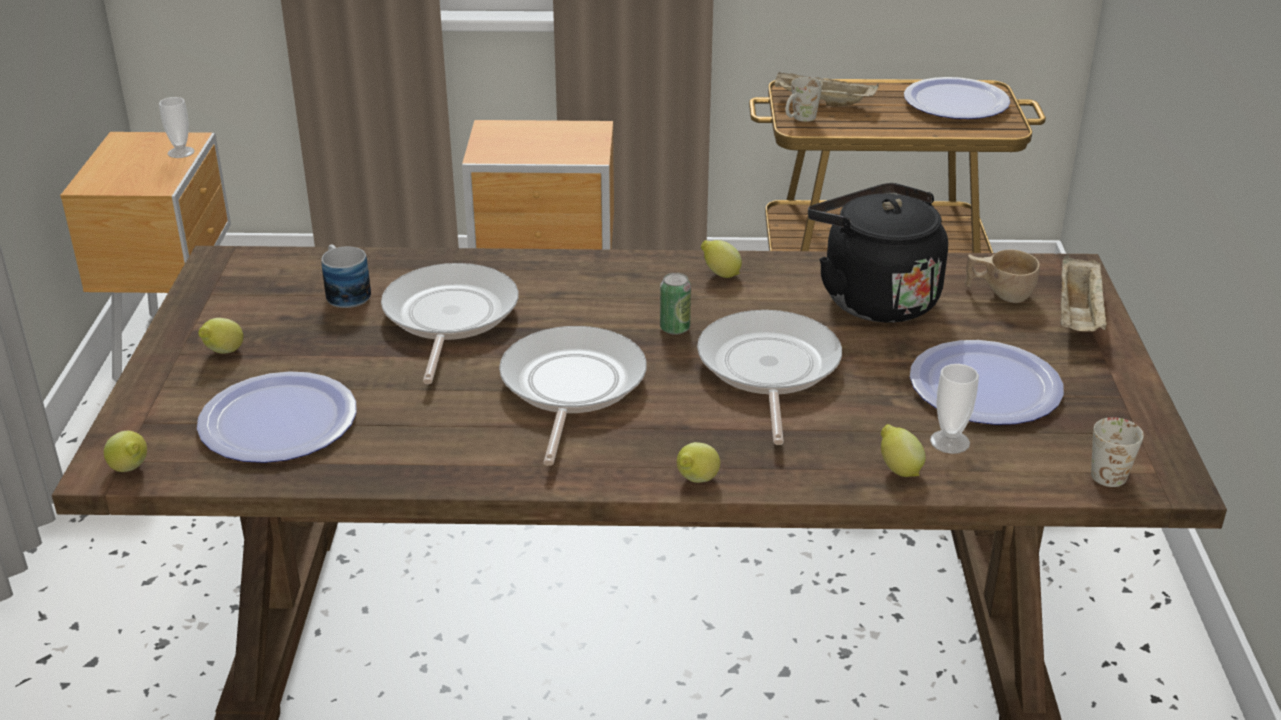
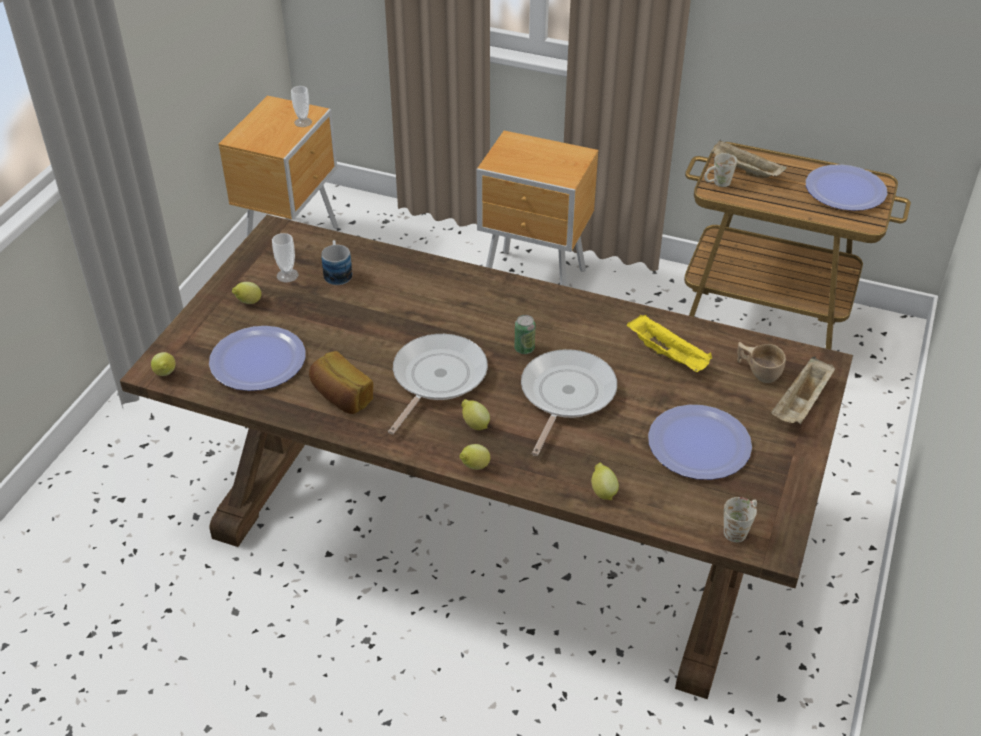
camera: 20 degrees right, 10 degrees up
frying pan [381,263,518,384] -> none
lemon [701,240,742,278] -> lemon moved to [461,399,490,430]
black kettle [808,183,948,323] -> yellow tray [627,315,712,372]
cup [930,364,979,454] -> cup moved to [272,233,299,283]
none -> bread [309,351,373,414]

